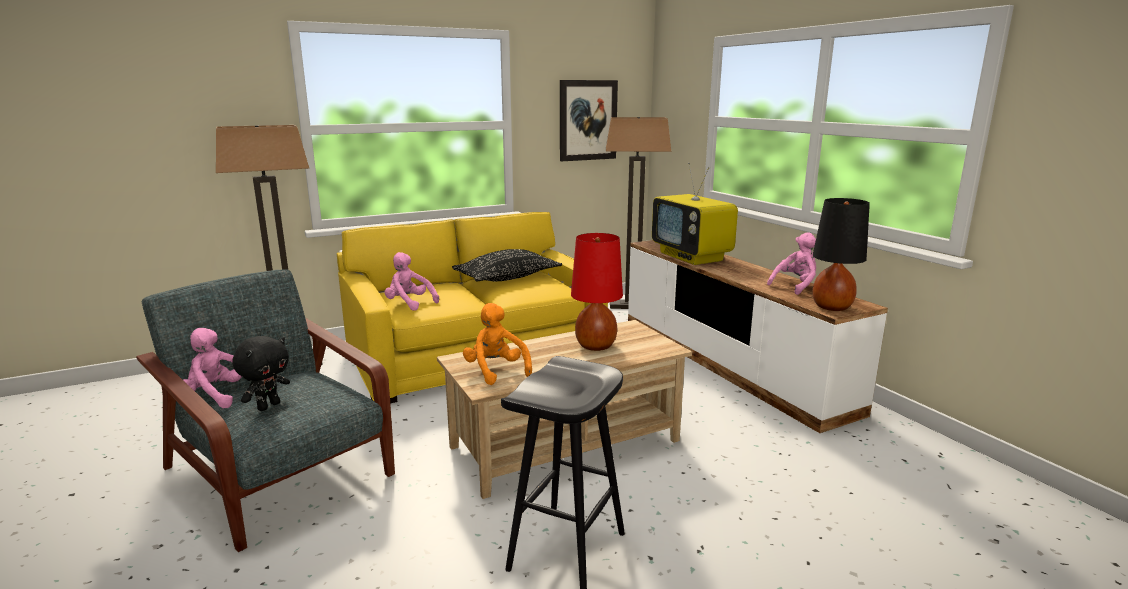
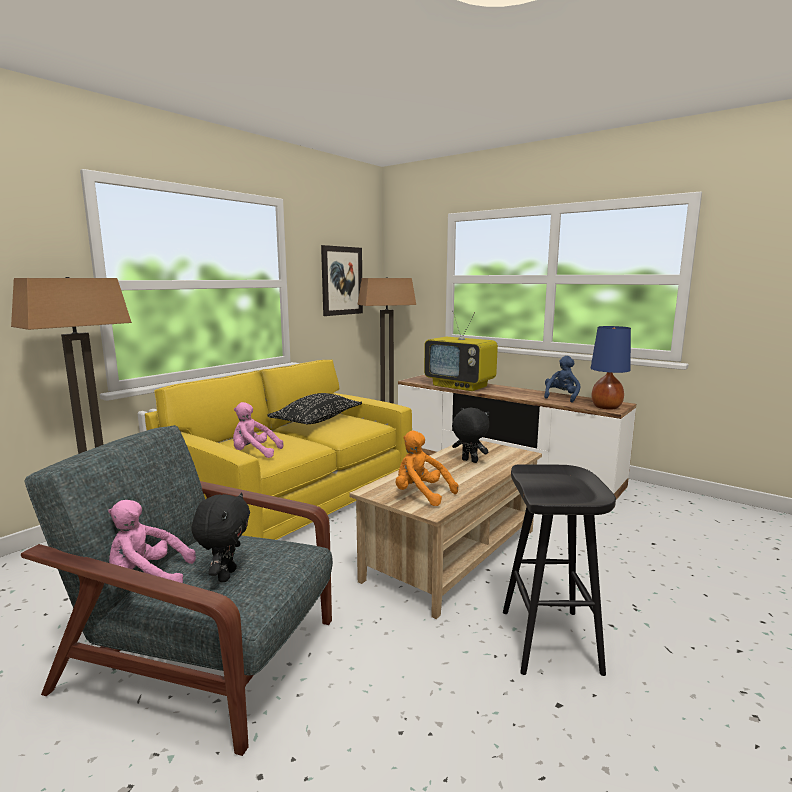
camera: 25 degrees left, 5 degrees down
red table lamp [571,233,623,351] -> black plush toy [452,408,489,463]
pink plush toy [767,232,816,295] -> blue plush toy [544,356,580,402]
black table lamp [813,198,870,311] -> blue table lamp [591,326,631,410]

